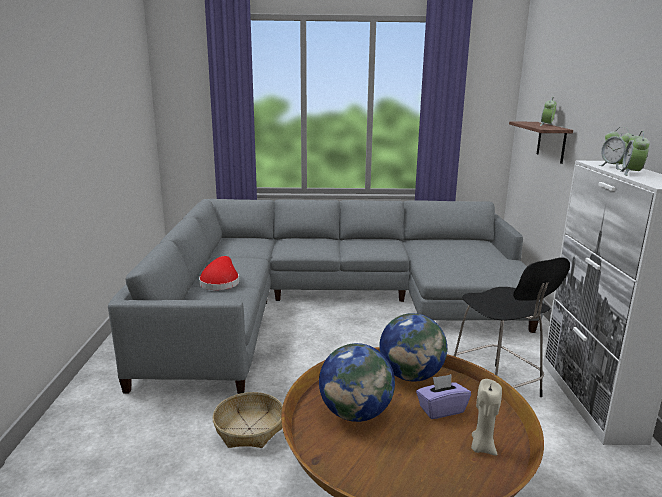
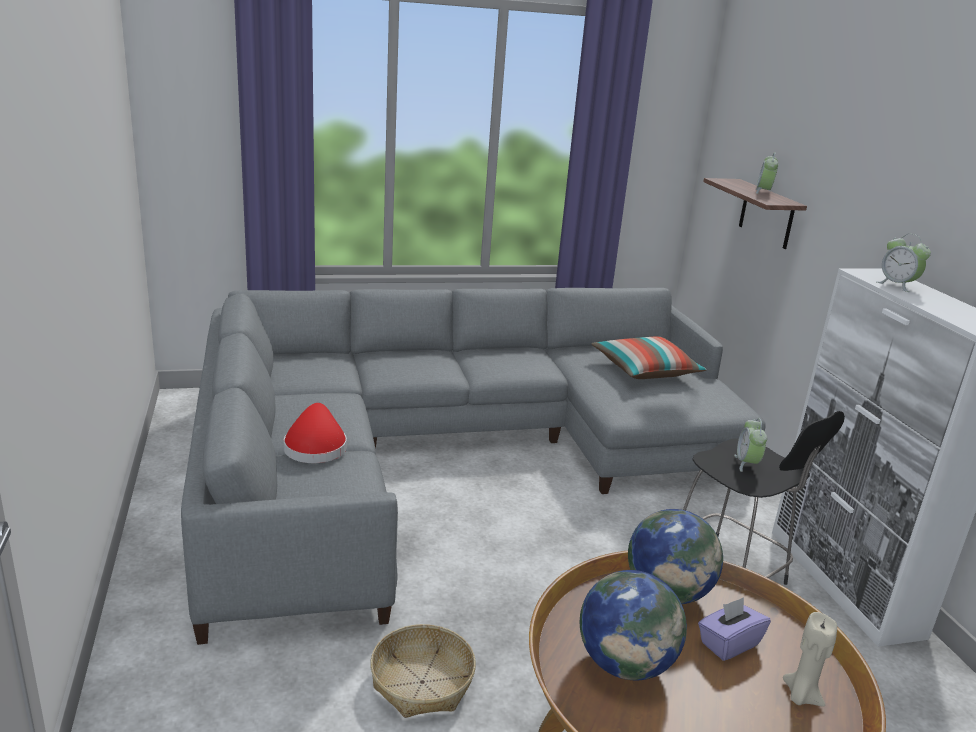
camera: 15 degrees left, 5 degrees up
alarm clock [621,131,650,176] -> alarm clock moved to [734,418,767,472]
none -> pillow [592,336,707,379]

